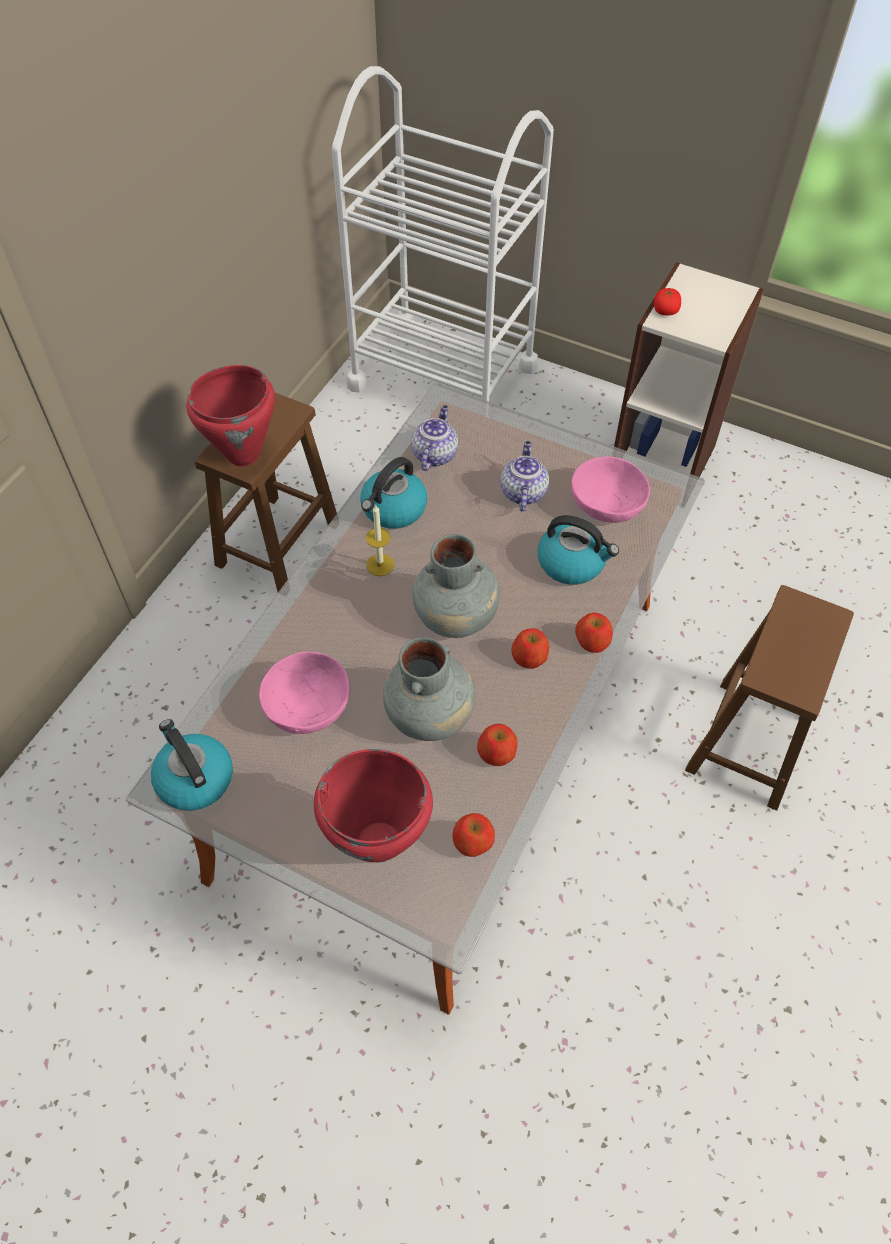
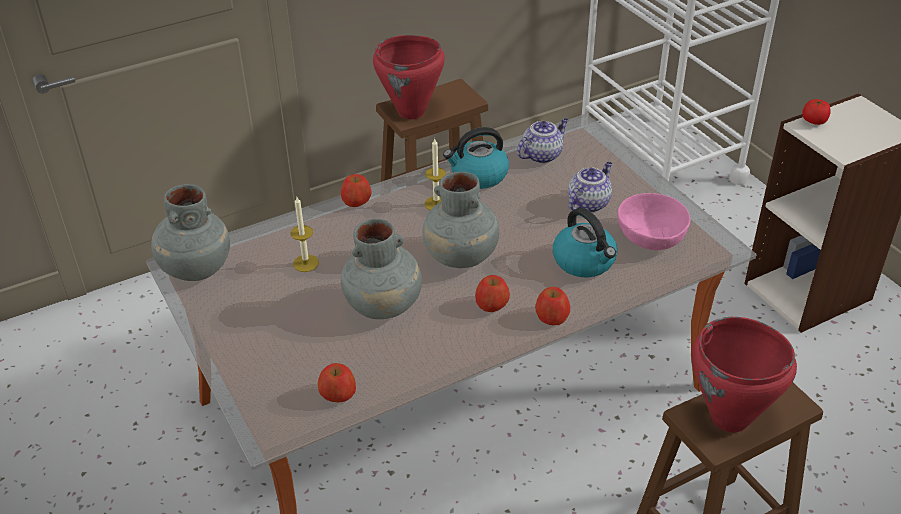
camera: 35 degrees right, 15 degrees down
kettle [151,719,233,811] -> grey vase [151,184,230,281]
pink bowl [259,652,350,734] -> candle [290,197,319,272]
red cooking pot [314,749,433,862] -> red cooking pot moved to [692,317,797,433]
apple [477,724,517,766] -> apple moved to [341,174,372,207]

